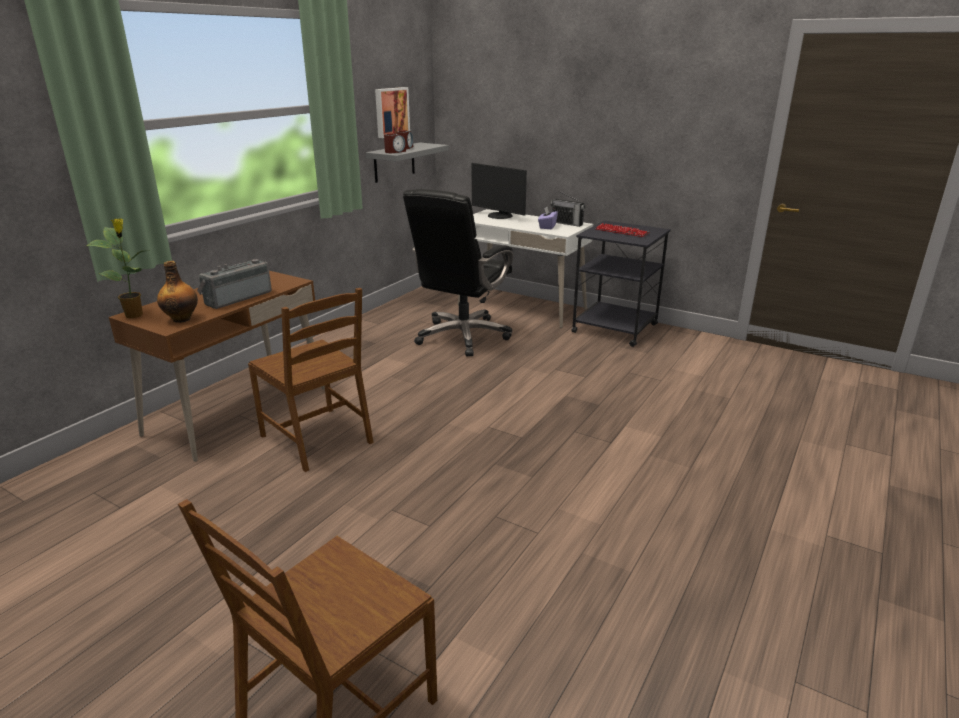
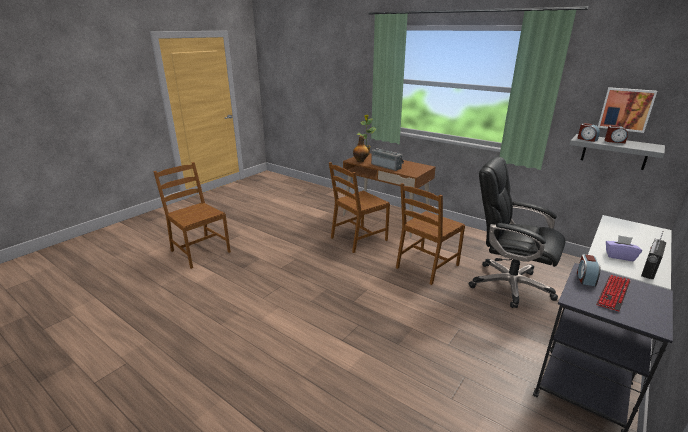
camera: 95 degrees right, 0 degrees up
monitor [472,163,527,219] -> none
none -> brown chair [396,183,465,285]
none -> alarm clock [577,254,600,286]

